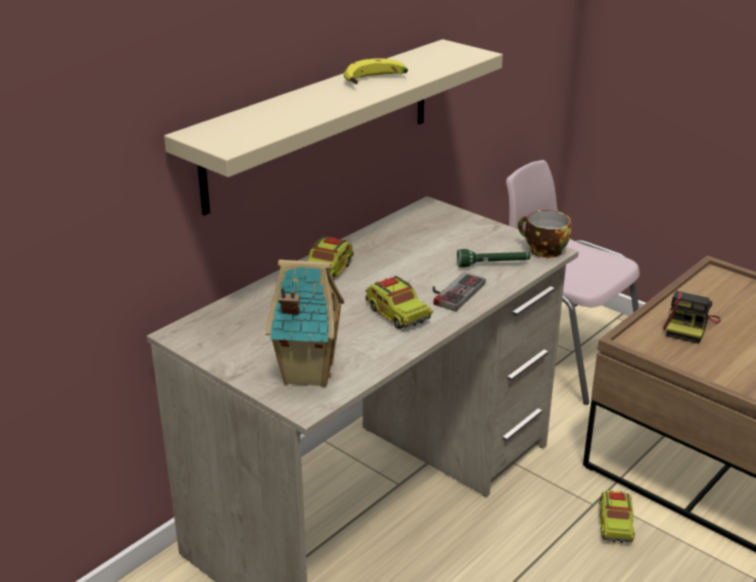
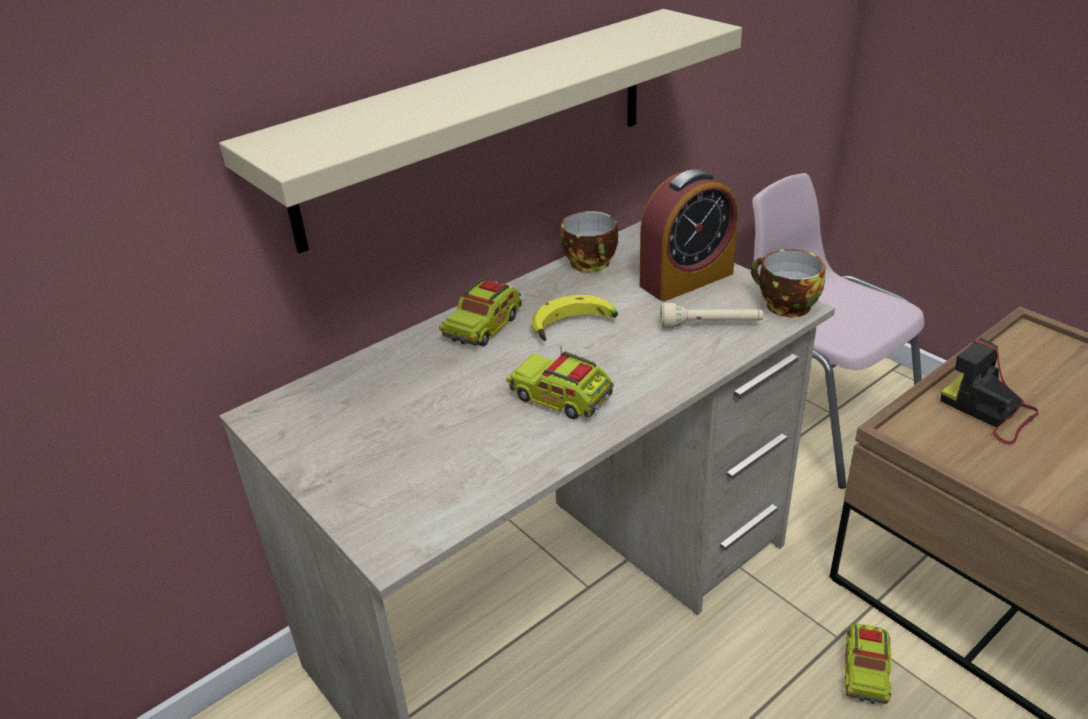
camera: 10 degrees right, 5 degrees up
toy house [266,260,344,388] -> none
banana [344,58,408,84] -> banana moved to [532,295,618,341]
toy truck [365,276,433,329] -> toy truck turned 150 degrees clockwise [506,351,614,419]
game controller [433,272,486,311] -> none
green flashlight [457,249,530,268] -> beige flashlight [661,303,763,328]
camera [663,291,721,344] -> camera turned 105 degrees clockwise [940,338,1038,445]
none -> cup [560,211,618,273]
none -> alarm clock [640,169,738,302]

